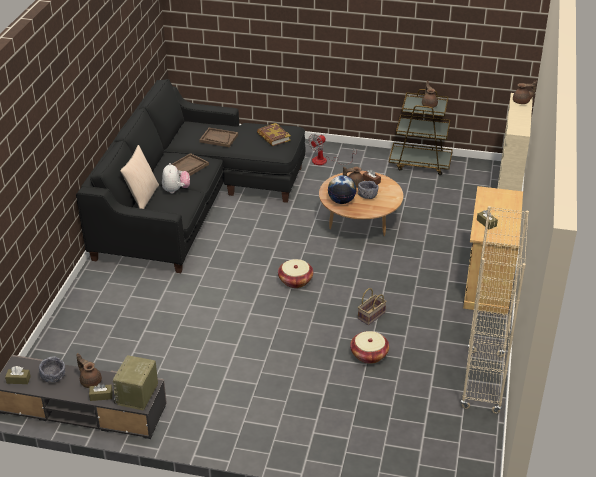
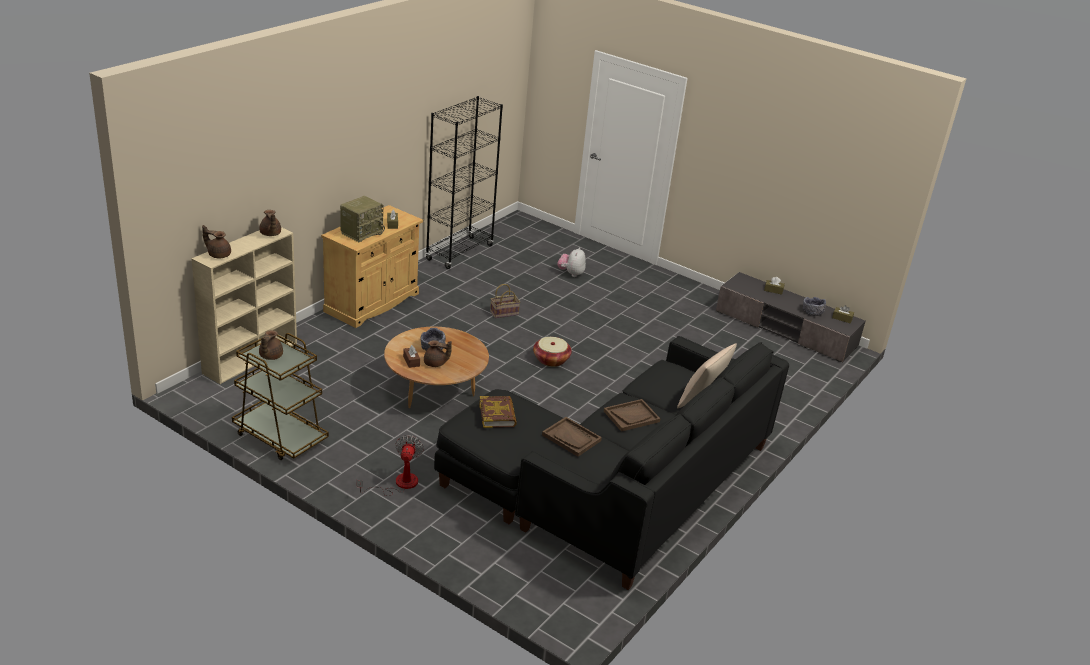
camera: 160 degrees left, 5 degrees down
brown teapot [77,353,102,388] -> brown teapot moved to [259,210,281,236]
radio [113,355,158,411] -> radio moved to [340,196,385,242]
plush toy [162,163,190,194] -> plush toy moved to [557,247,586,277]
fan [308,134,356,165] -> fan turned 60 degrees counterclockwise [356,435,424,496]
globe [328,175,357,204] -> none
basket [350,331,389,364] -> none
beige bookcase [461,206,529,414] -> black bookcase [426,96,503,269]

